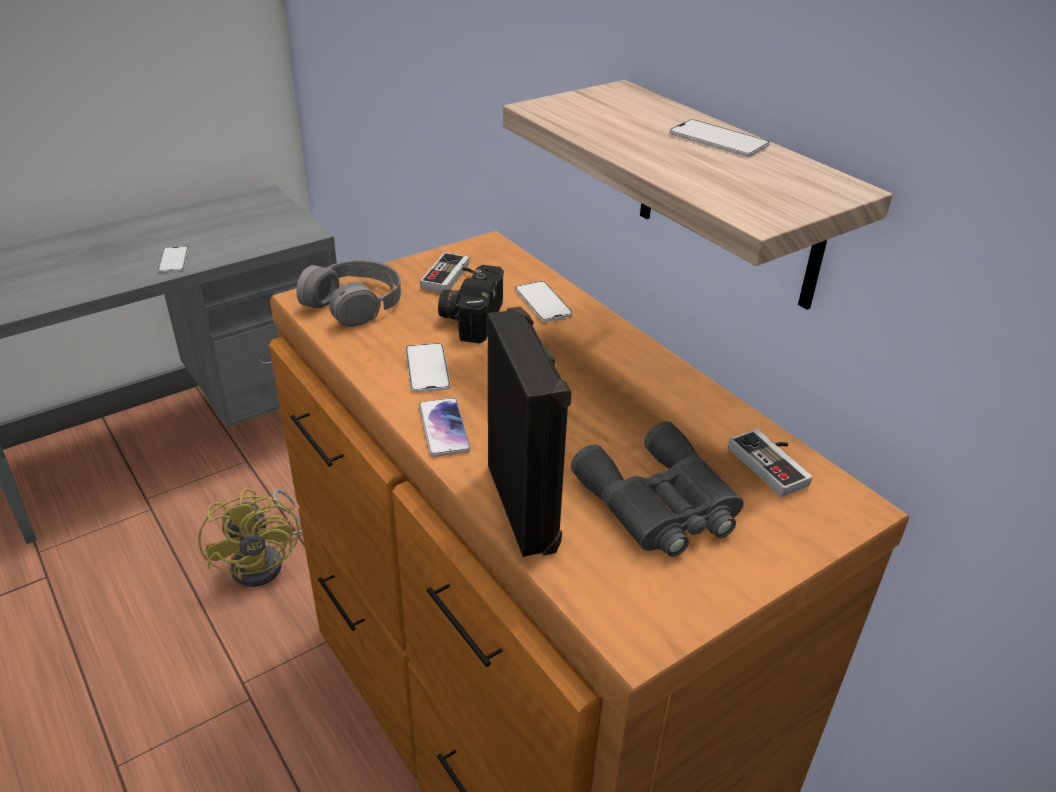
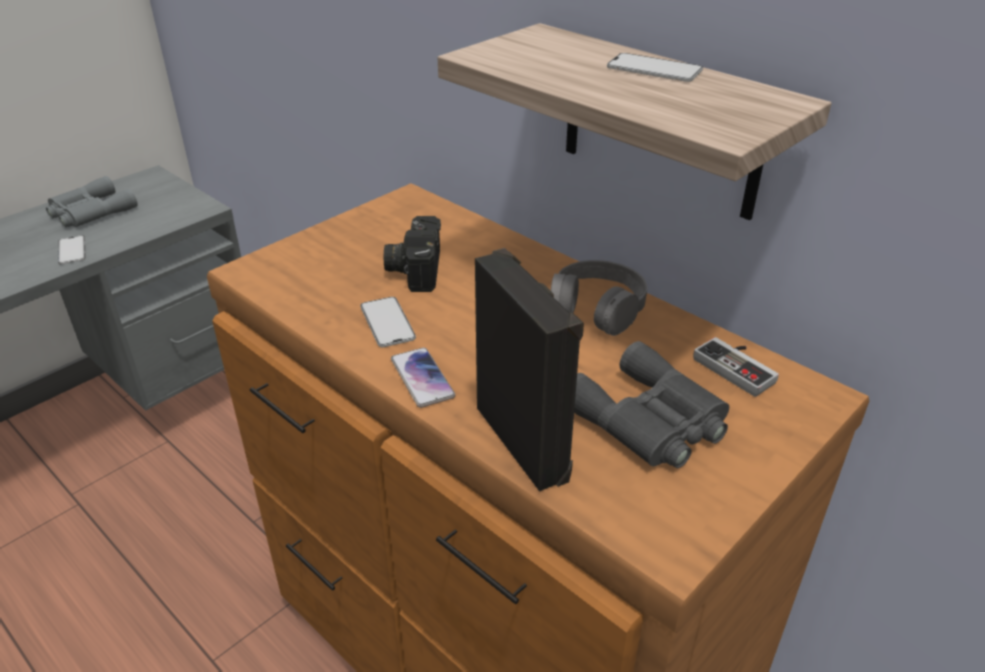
camera: 10 degrees left, 0 degrees up
yellow fan [198,488,302,587] -> none
grey headphones [296,260,401,327] -> grey headphones moved to [551,260,647,336]
game controller [420,252,475,293] -> none
phone [515,281,573,322] -> none
none -> grey binoculars [46,176,138,228]

